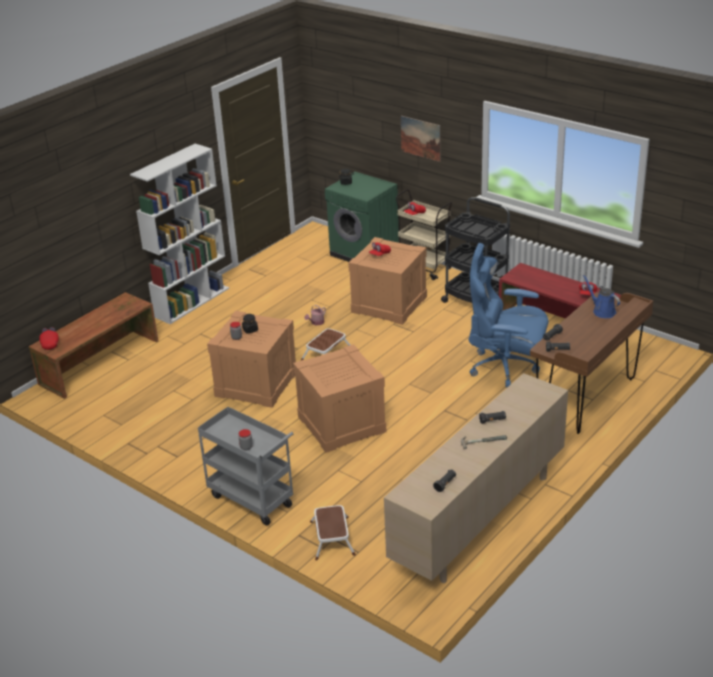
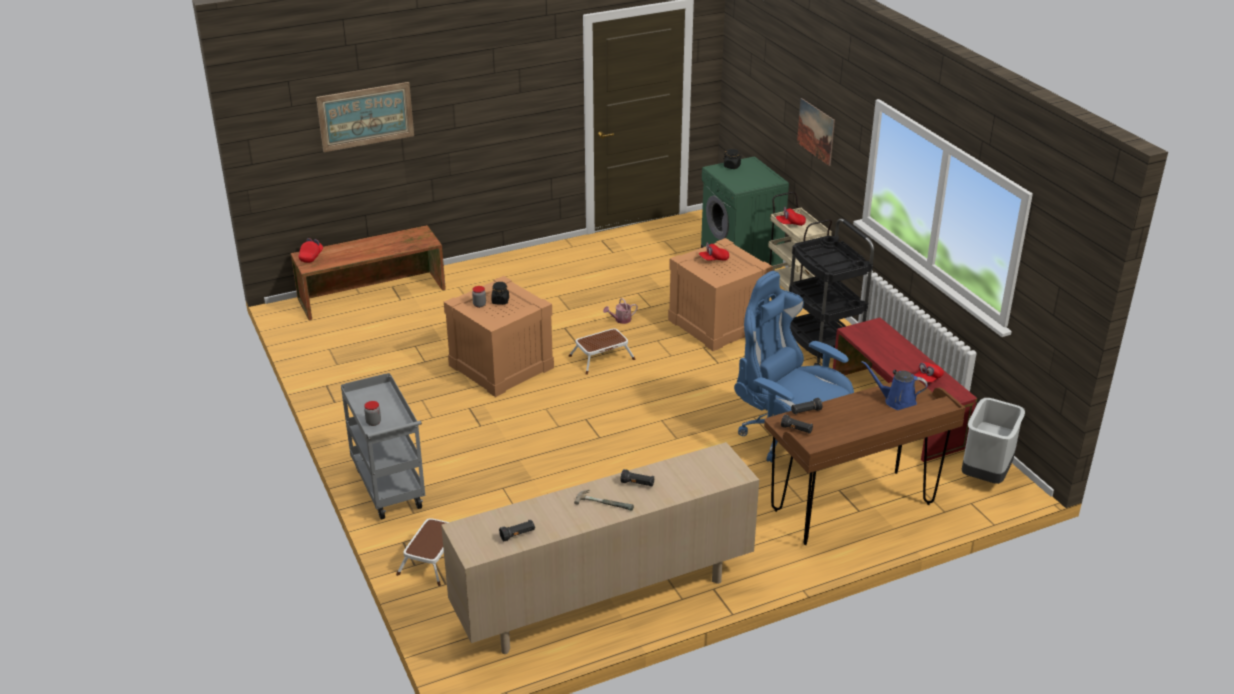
camera: 25 degrees right, 0 degrees up
white bookcase [130,144,229,324] -> none
crate [293,344,387,453] -> none
blue watering can [583,275,620,318] -> blue watering can turned 60 degrees counterclockwise [862,361,928,410]
none -> picture [316,82,414,152]
none -> grey trash can [962,398,1025,484]

